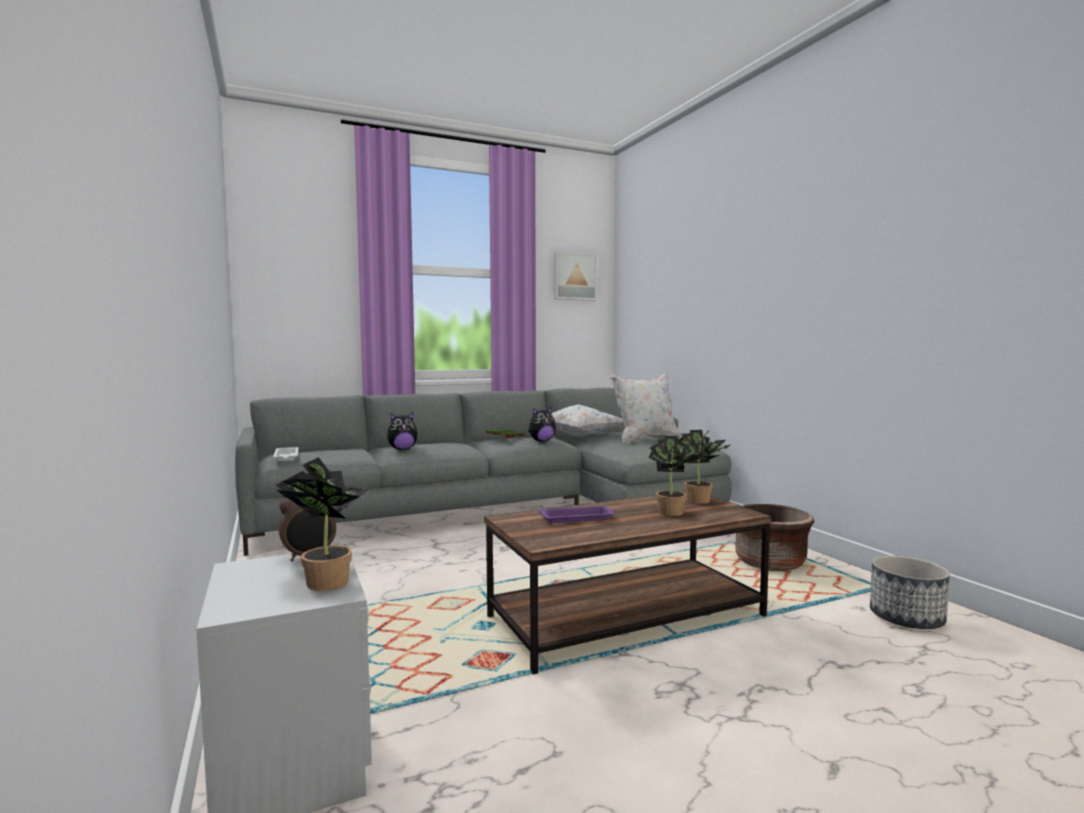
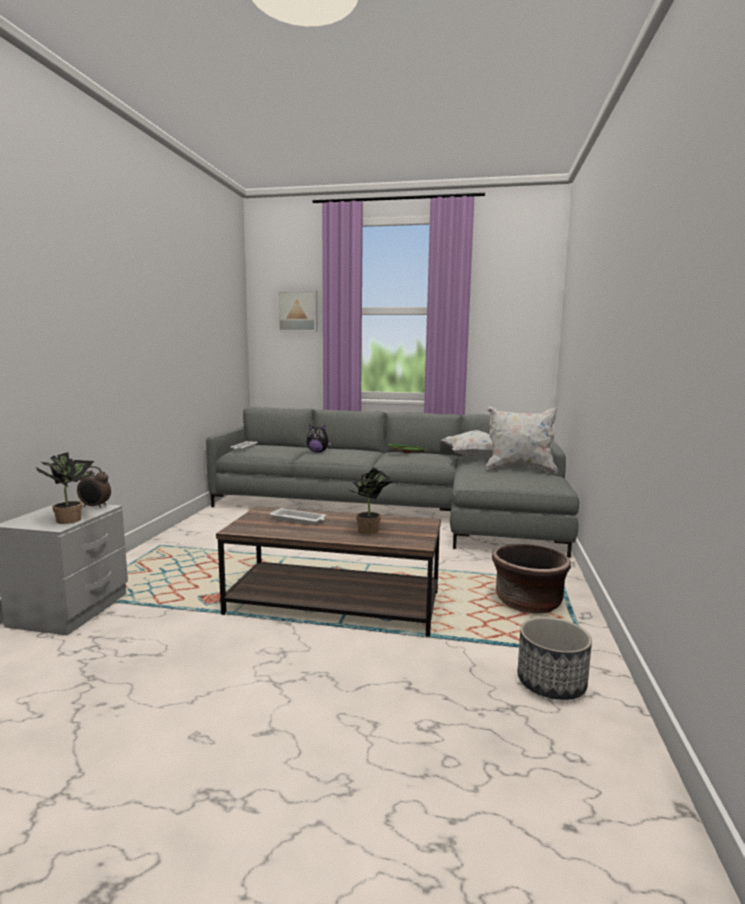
camera: 35 degrees right, 5 degrees up
plush toy [528,407,556,442] -> none
purple tray [538,506,615,523] -> white tray [269,508,326,525]
picture [554,251,597,301] -> picture moved to [277,290,317,332]
potted plant [678,430,731,504] -> none

